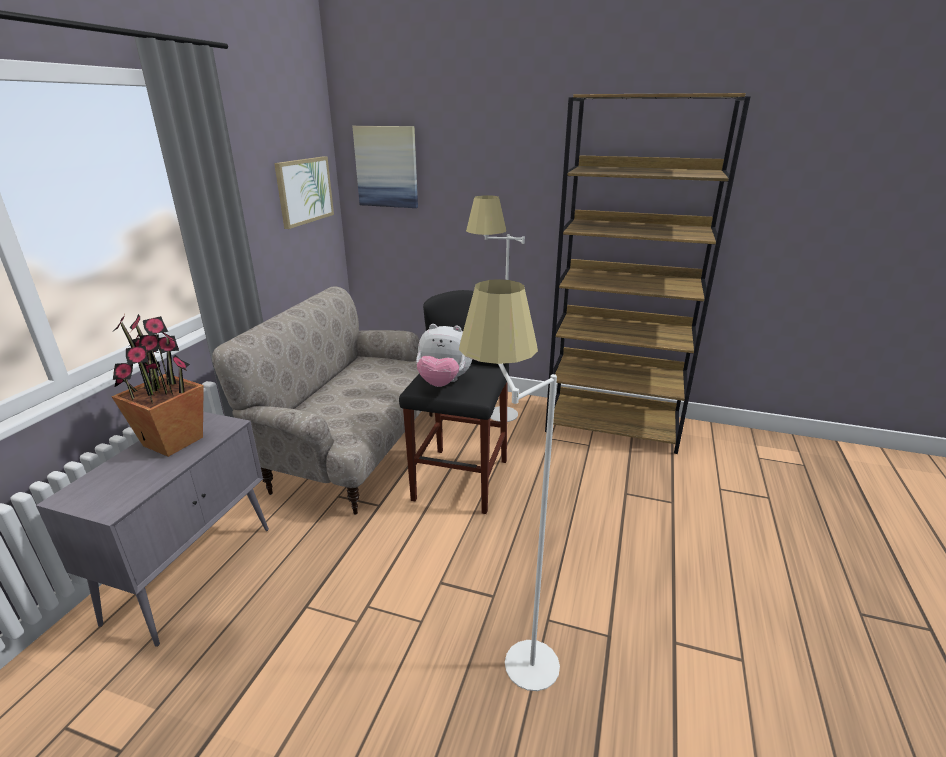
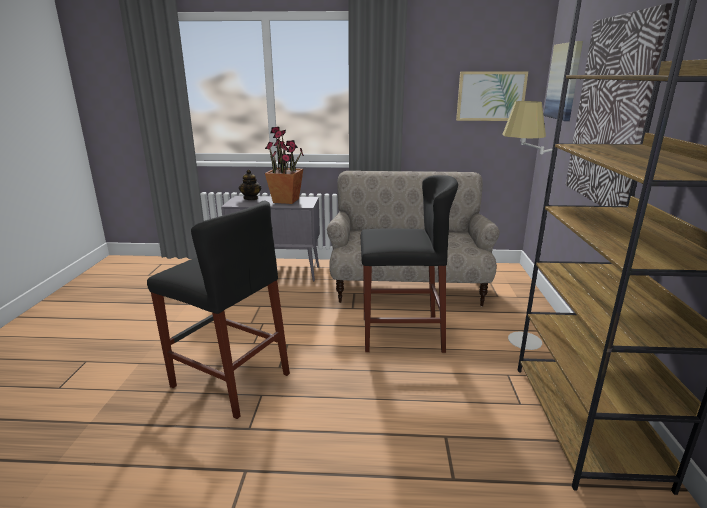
camera: 75 degrees right, 5 degrees down
plush toy [416,324,472,387] -> none
white floor lamp [459,279,560,691] -> black stool [147,200,290,419]
none -> teapot [239,170,261,200]
none -> picture [566,3,672,206]

